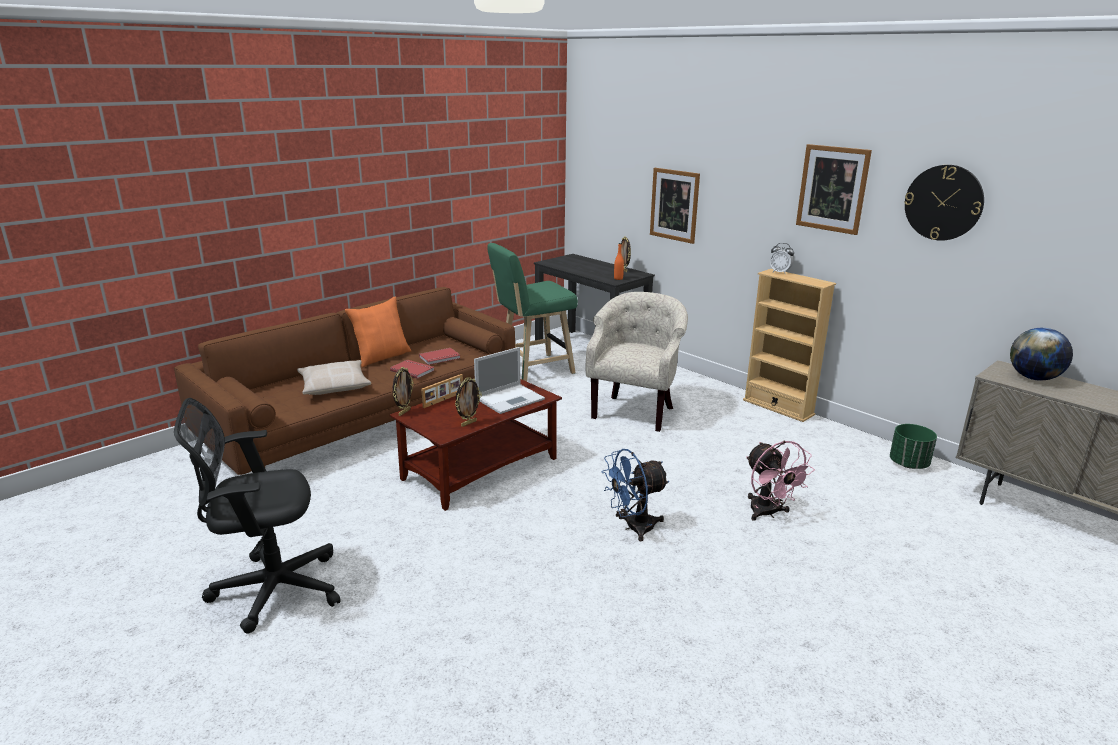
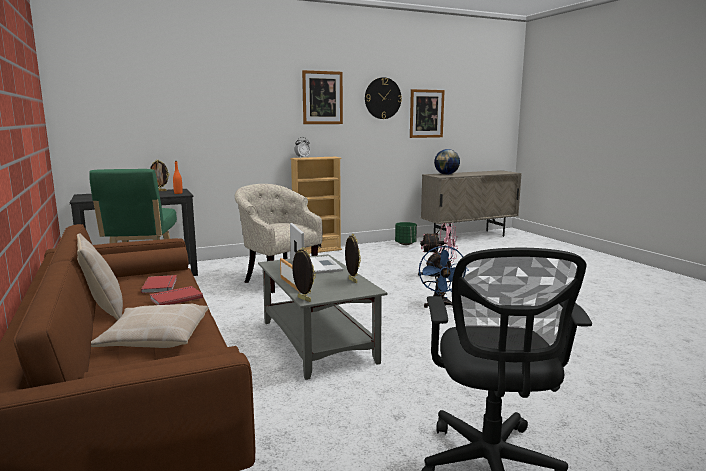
camera: 70 degrees left, 10 degrees down
orange pillow [345,296,411,367] -> beige pillow [77,233,123,320]
brown coffee table [390,379,562,511] -> grey coffee table [258,254,387,380]
picture [650,168,700,244] -> picture moved to [410,89,445,138]

